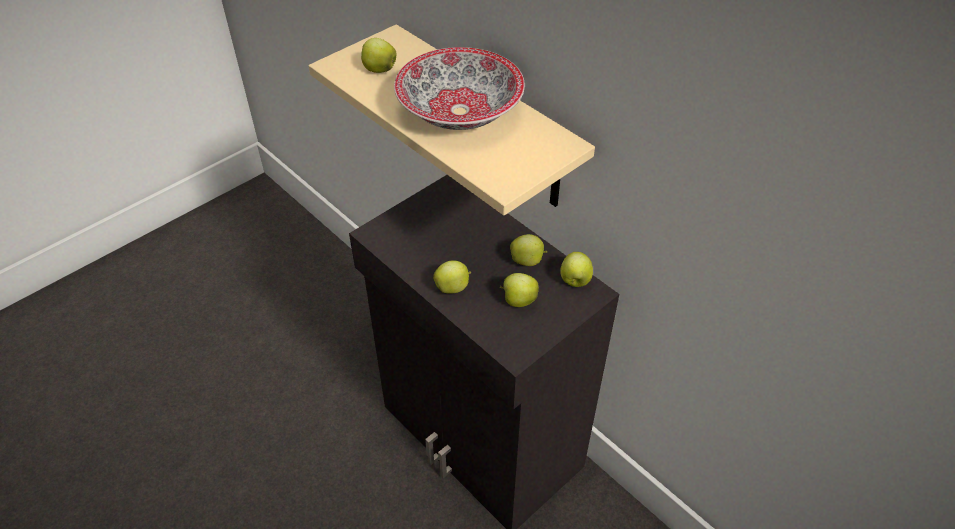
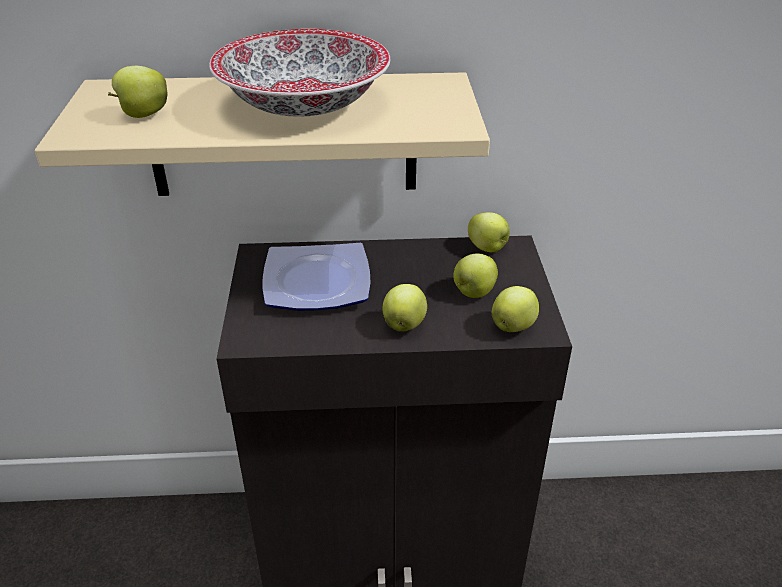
camera: 50 degrees left, 10 degrees down
apple [510,234,548,266] -> apple moved to [492,286,539,332]
none -> plate [262,243,371,311]

